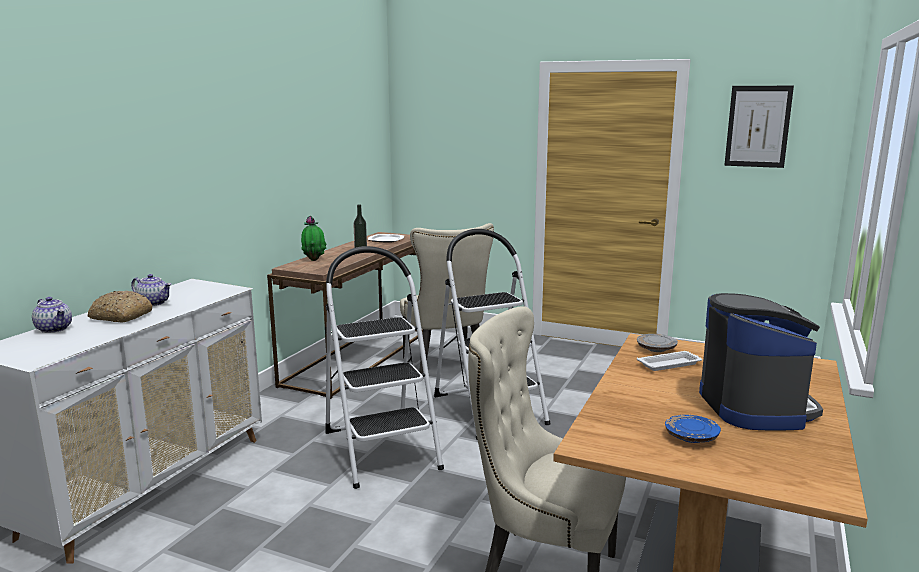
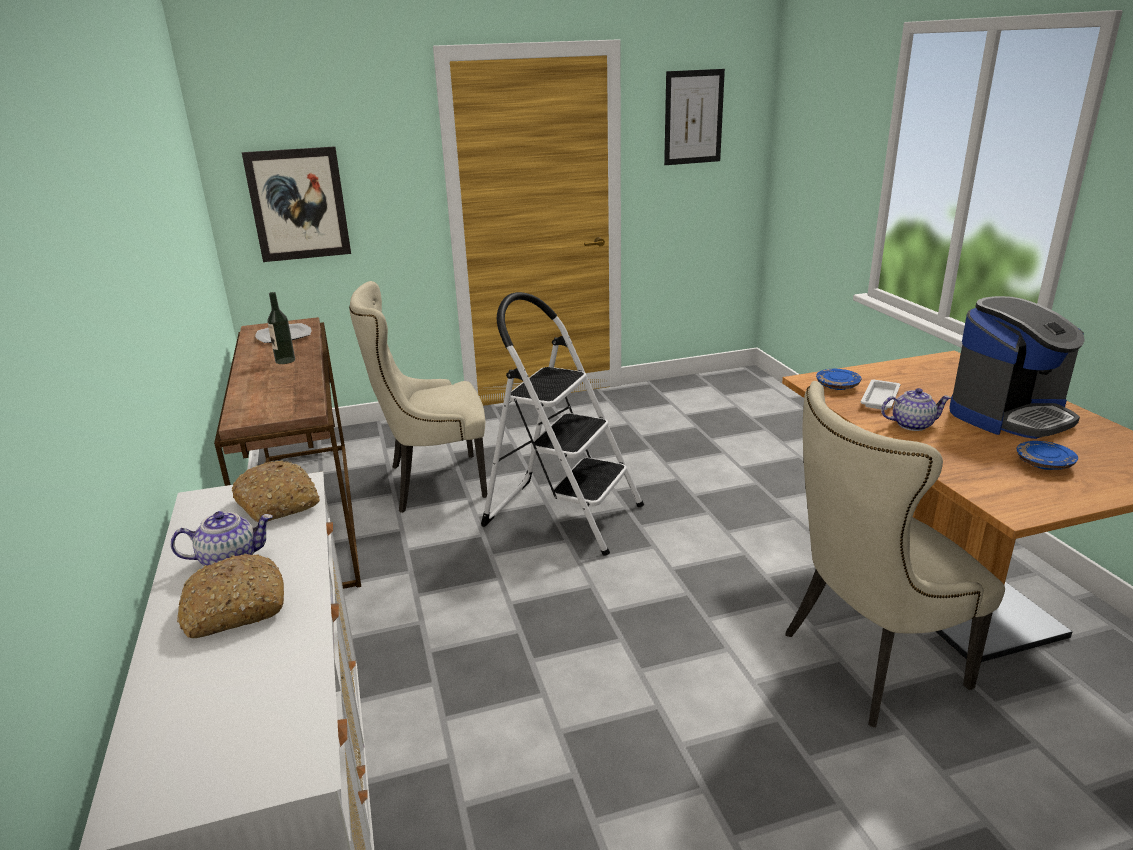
camera: 40 degrees left, 10 degrees up
teapot [32,297,72,333] -> teapot moved to [881,388,951,431]
potted plant [301,216,327,261] -> none
step ladder [325,246,444,489] -> none
beige chair [400,223,494,378] -> beige chair turned 135 degrees clockwise [349,281,487,513]
grey plate [637,334,678,352] -> blue plate [816,369,861,390]
coffee machine [699,293,823,431] -> coffee machine turned 105 degrees clockwise [949,296,1085,439]
none -> bread [232,460,320,522]
none -> picture [242,146,351,262]

